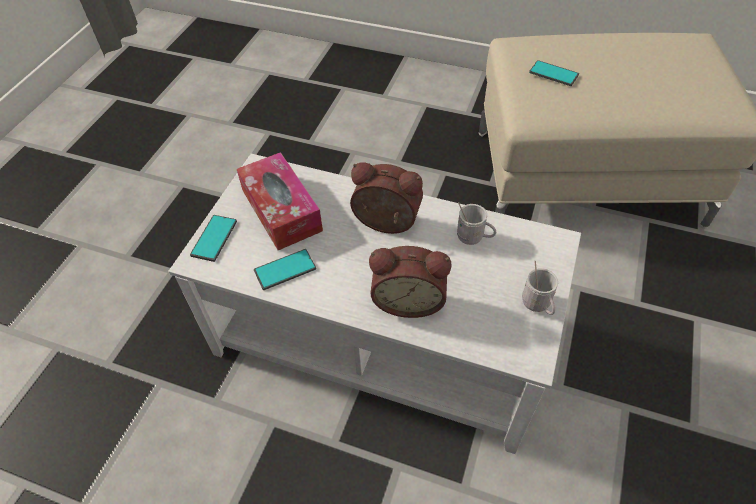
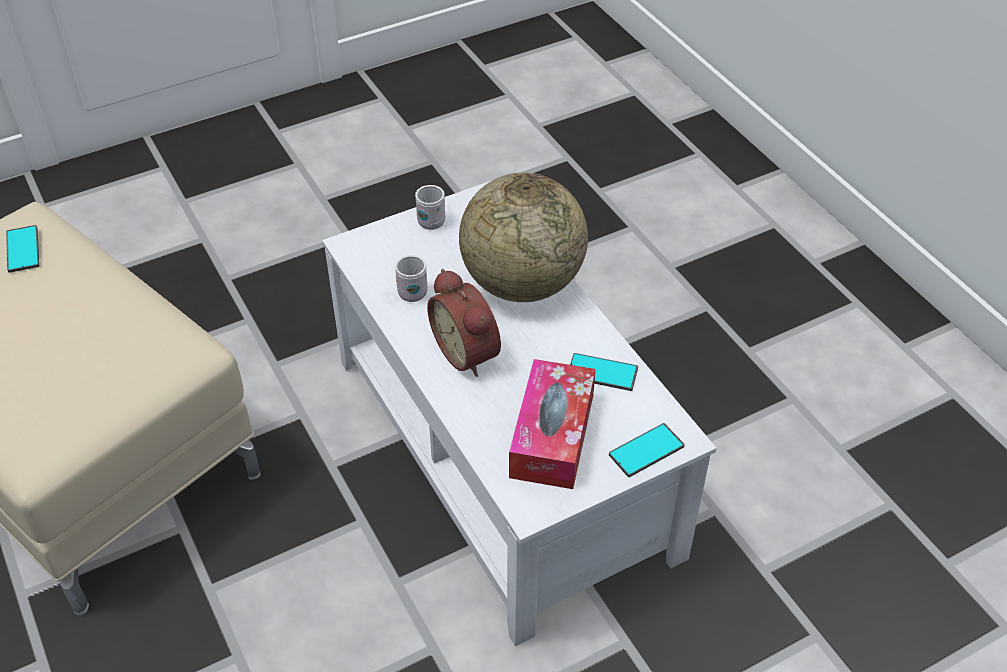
camera: 140 degrees left, 5 degrees down
alarm clock [369,246,451,318] -> globe [459,172,588,302]
phone [529,60,579,86] -> phone moved to [6,225,40,273]

